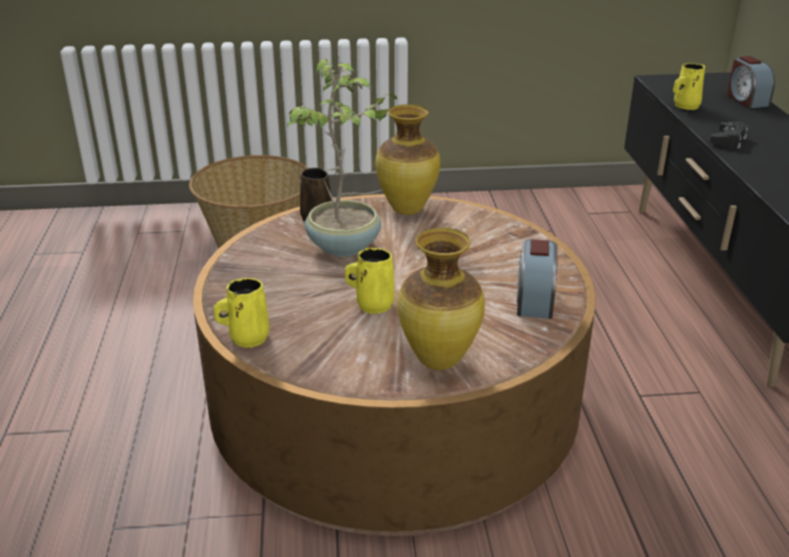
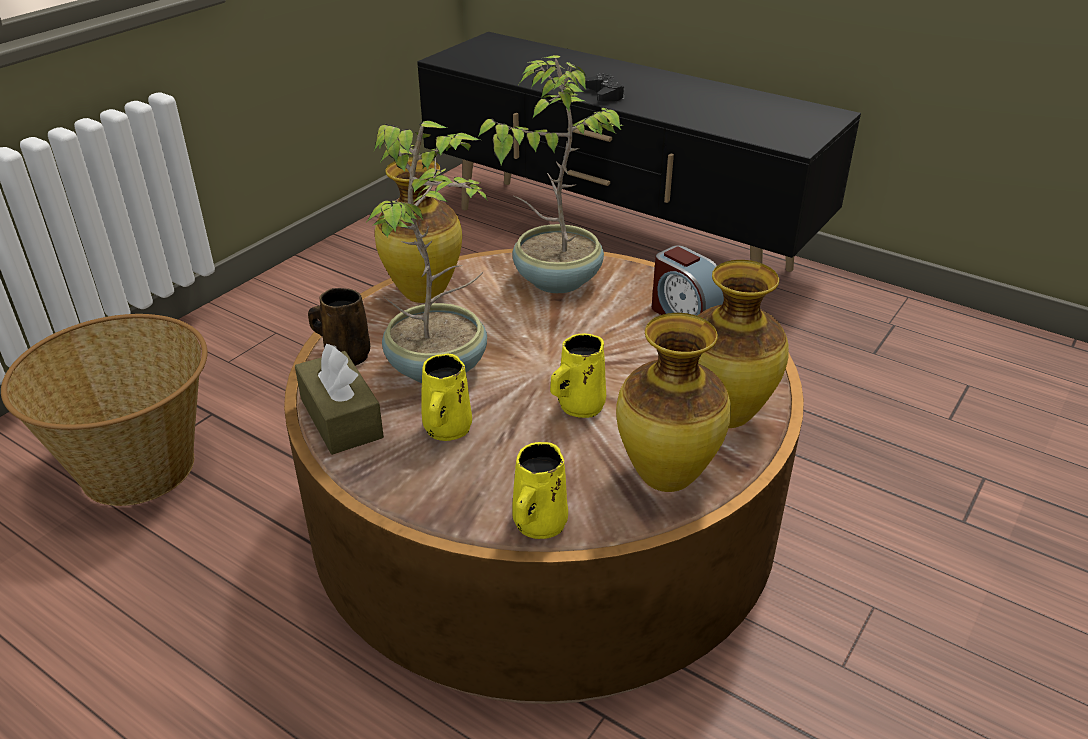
camera: 50 degrees left, 5 degrees up
yellow mug [673,63,705,110] -> yellow mug moved to [421,354,472,441]
alarm clock [727,56,775,108] -> none
none -> brown tissue box [295,344,384,455]
none -> potted plant [478,55,623,293]
none -> vase [616,313,731,492]

